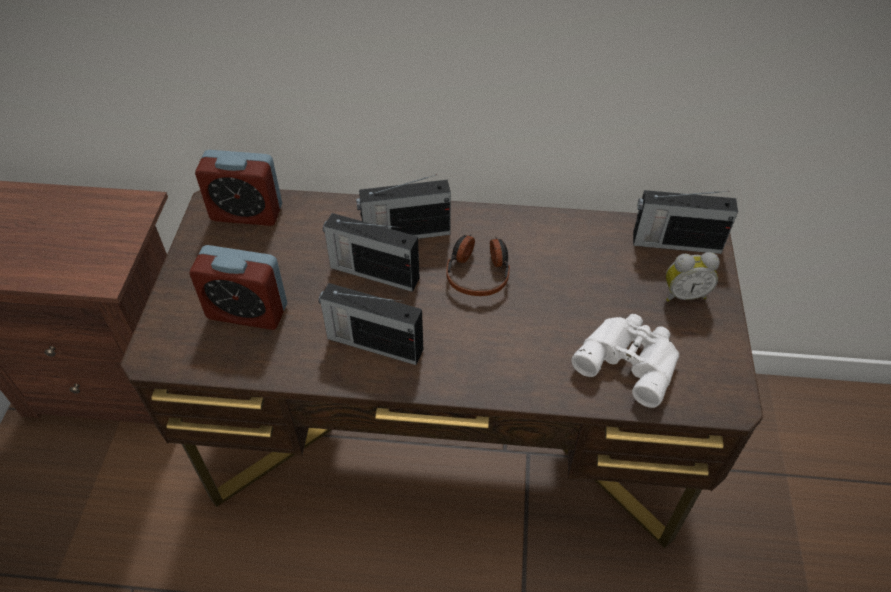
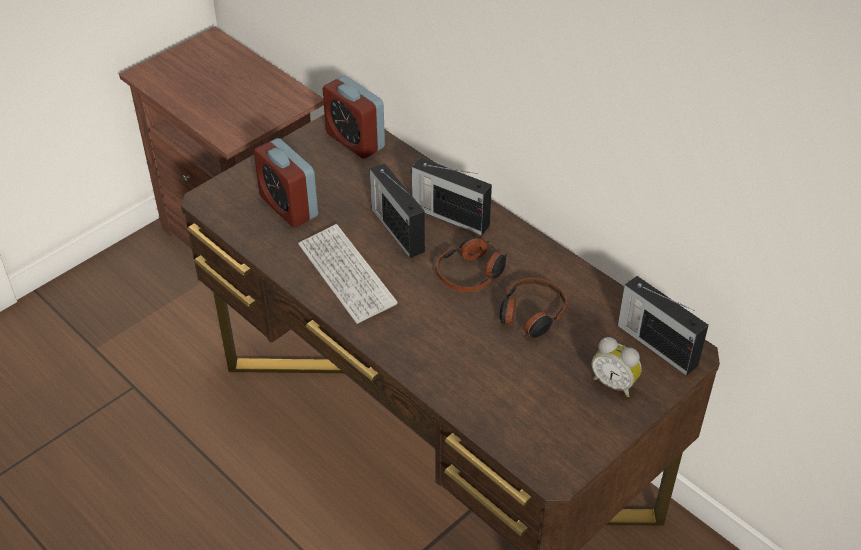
camera: 40 degrees right, 5 degrees down
radio [319,283,423,365] -> keyboard [298,224,397,324]
white binoculars [572,314,679,408] -> none
none -> headphones [499,278,567,338]

